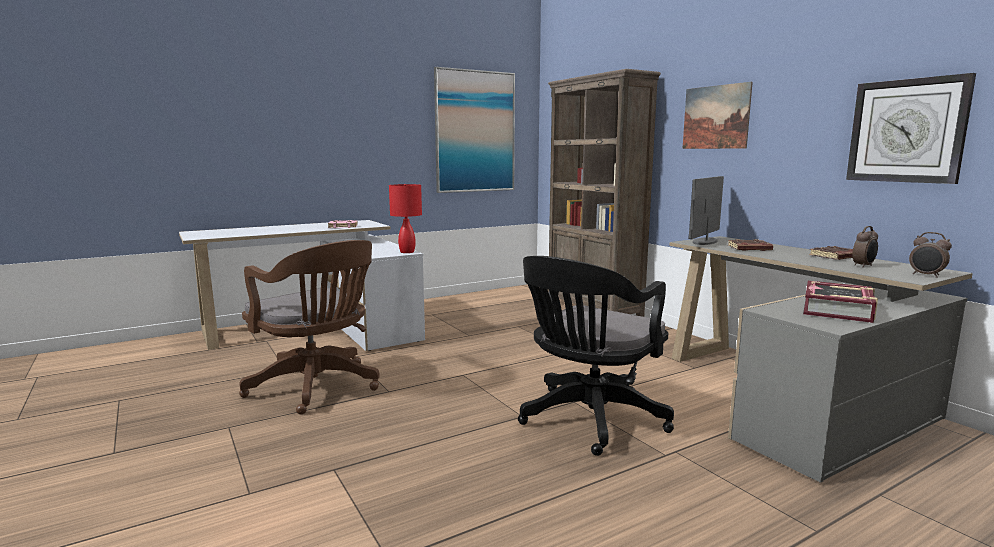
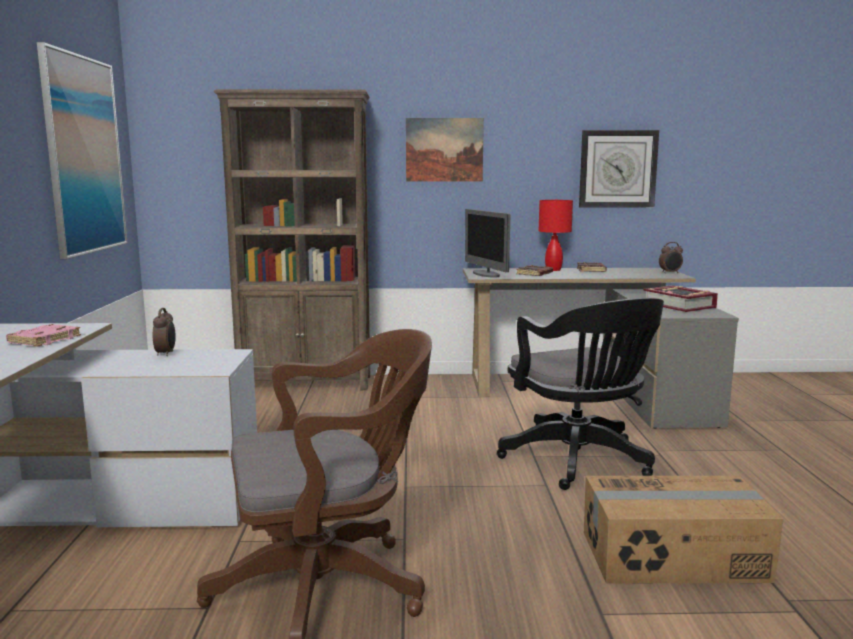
camera: 60 degrees left, 0 degrees up
red table lamp [389,184,422,253] -> red table lamp moved to [539,199,573,271]
alarm clock [852,226,878,268] -> alarm clock moved to [152,308,176,356]
none -> cardboard box [584,476,783,583]

